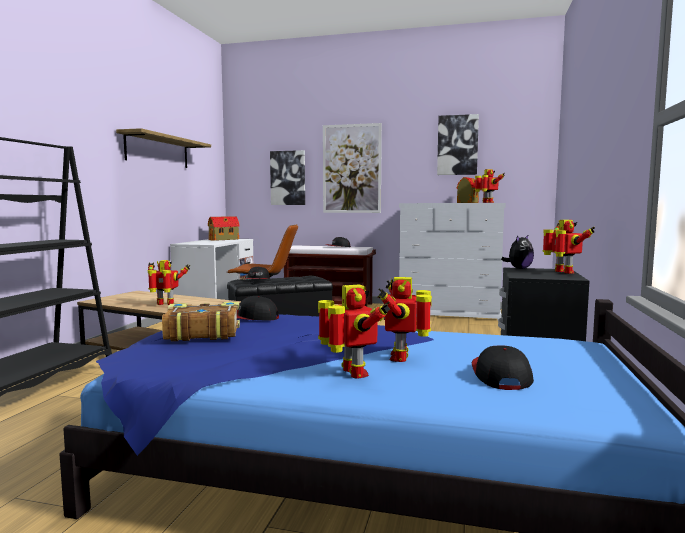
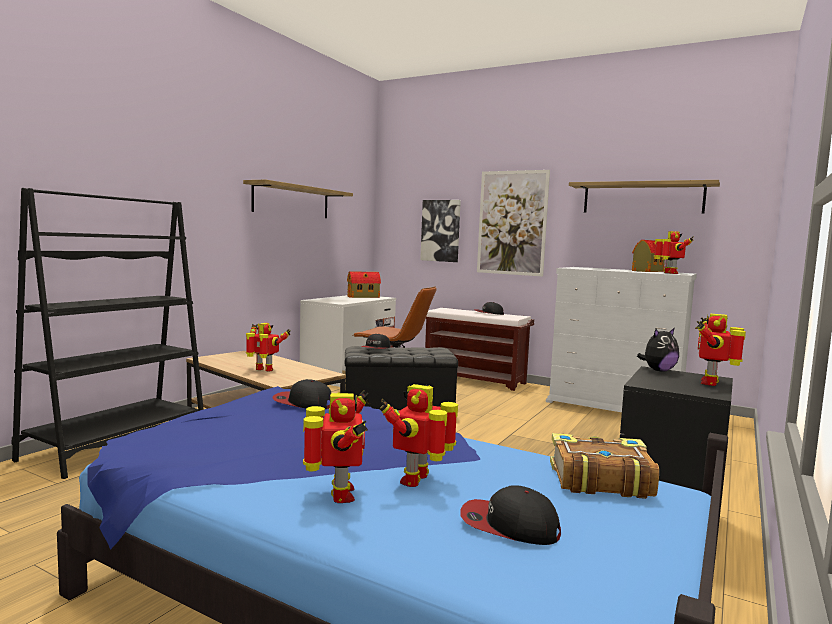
camera: 15 degrees right, 0 degrees up
book [162,302,240,341] -> book moved to [550,433,659,499]
picture [437,114,479,175] -> shelf [569,180,720,214]
cap [472,345,534,390] -> cap turned 90 degrees counterclockwise [460,485,561,545]
toy robot [543,220,595,274] -> toy robot turned 150 degrees counterclockwise [695,314,746,386]

